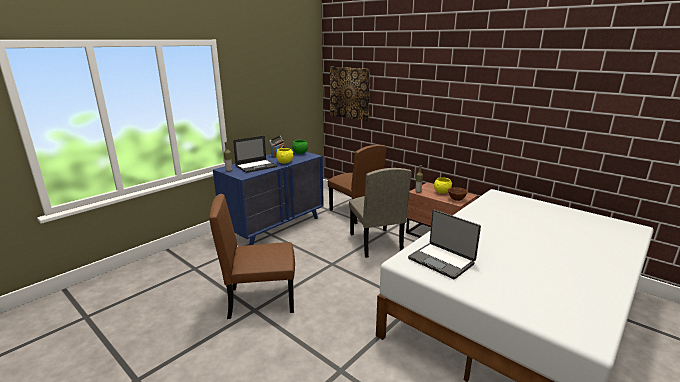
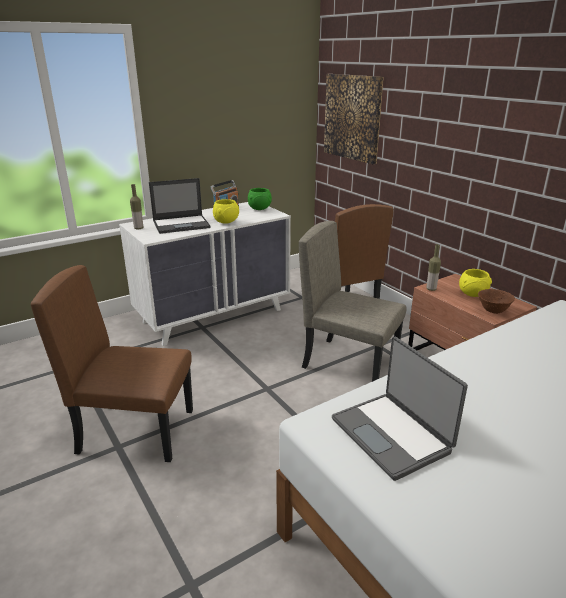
camera: 15 degrees right, 5 degrees up
blue dresser [213,149,324,245] -> white dresser [119,202,291,346]
beige chair [349,168,412,258] -> beige chair turned 120 degrees clockwise [299,221,407,382]

